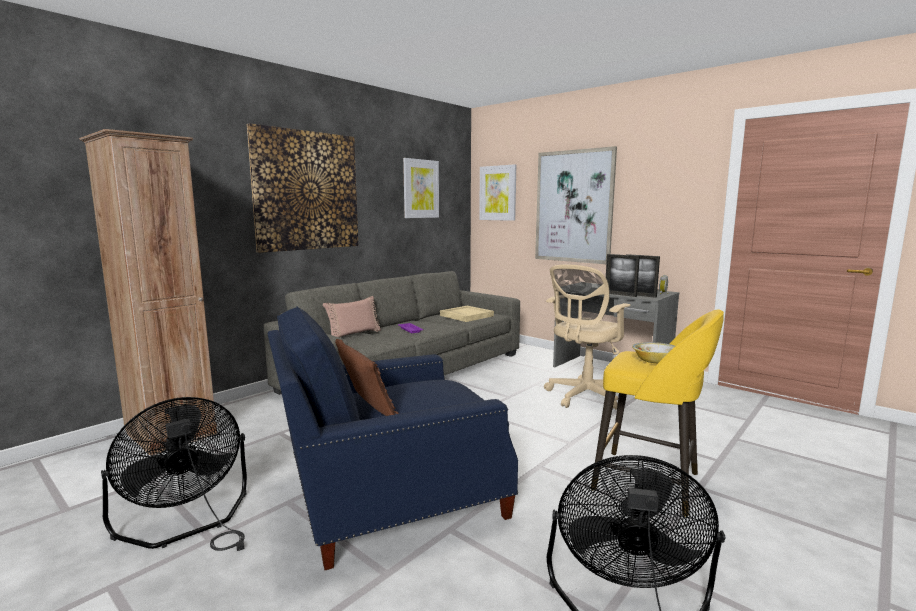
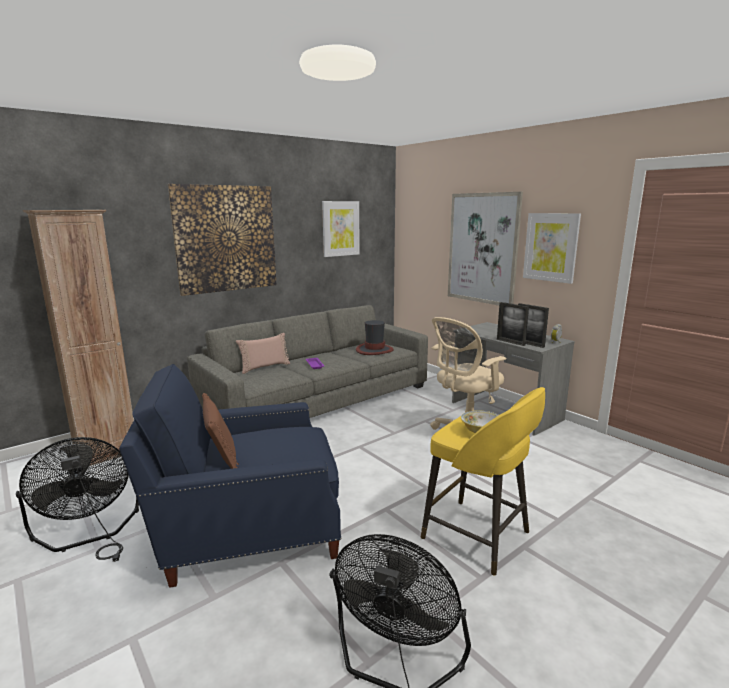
camera: 10 degrees right, 5 degrees up
beige tray [440,306,494,322] -> hat [356,320,394,355]
picture [479,164,516,221] -> picture moved to [523,213,581,284]

